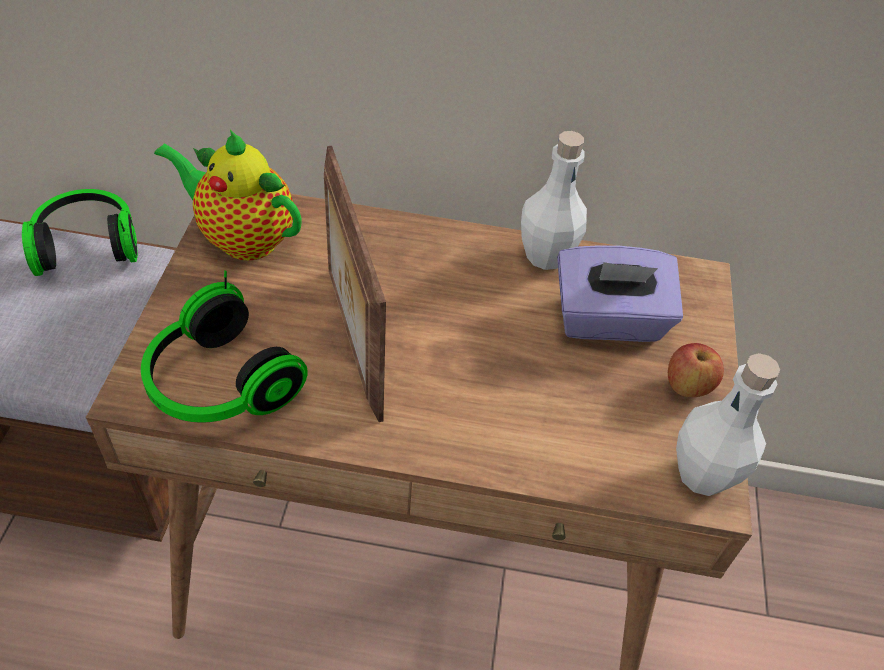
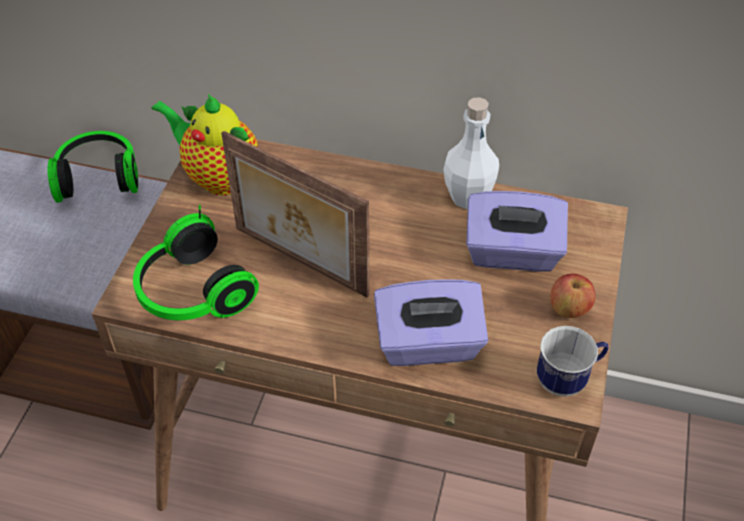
camera: 10 degrees right, 0 degrees up
picture frame [324,146,386,422] -> picture frame turned 45 degrees counterclockwise [221,131,369,298]
white bottle [676,353,780,496] -> mug [537,326,609,397]
none -> purple tissue box [374,279,488,366]

